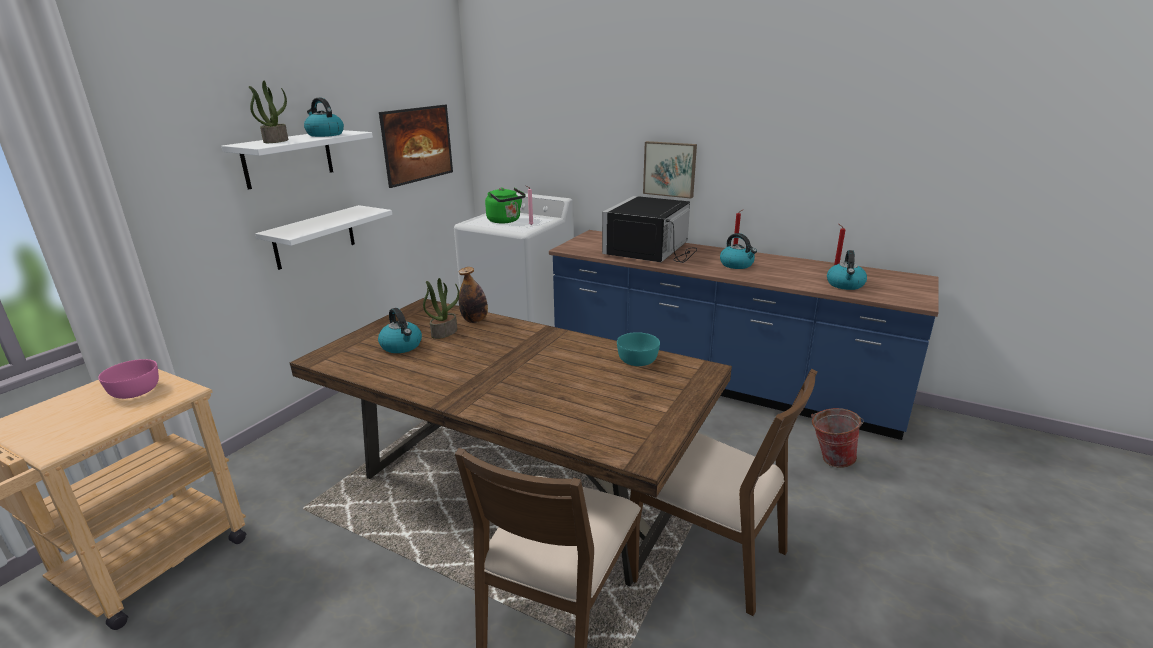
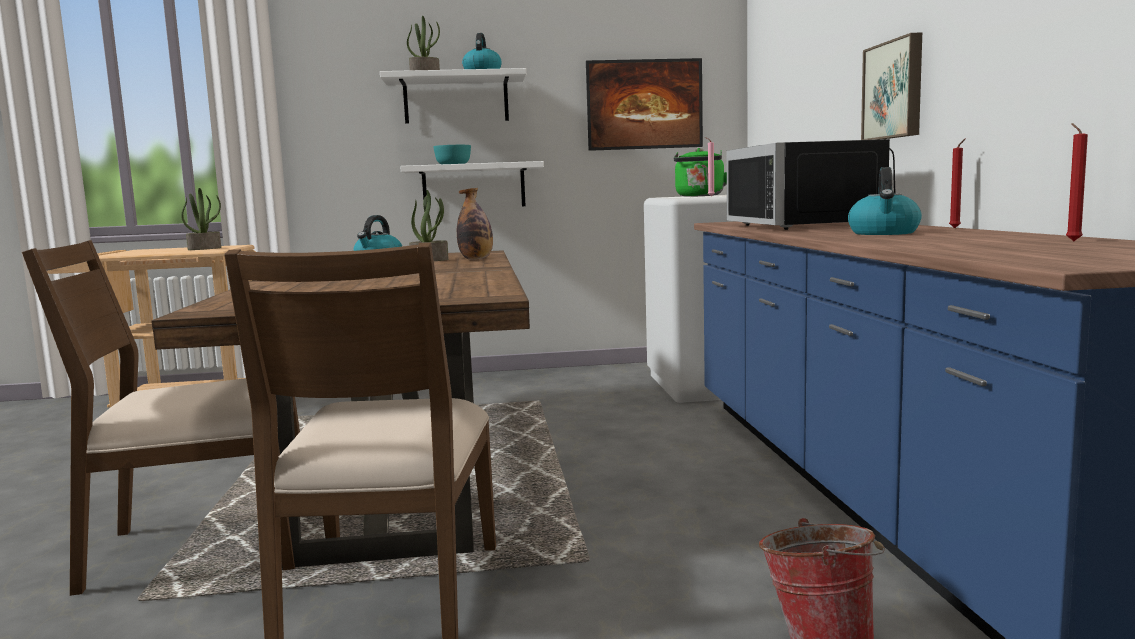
camera: 55 degrees right, 15 degrees down
pink bowl [98,359,159,399] -> potted plant [181,188,221,250]
black microwave [602,196,697,263] -> black microwave turned 90 degrees counterclockwise [727,139,896,230]
turquoise bowl [617,332,660,366] -> turquoise bowl moved to [434,145,471,164]
kettle [827,250,867,290] -> none

